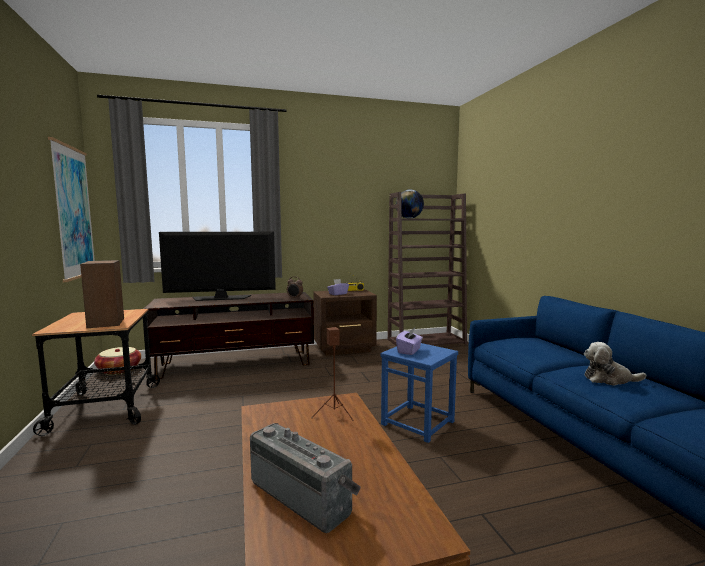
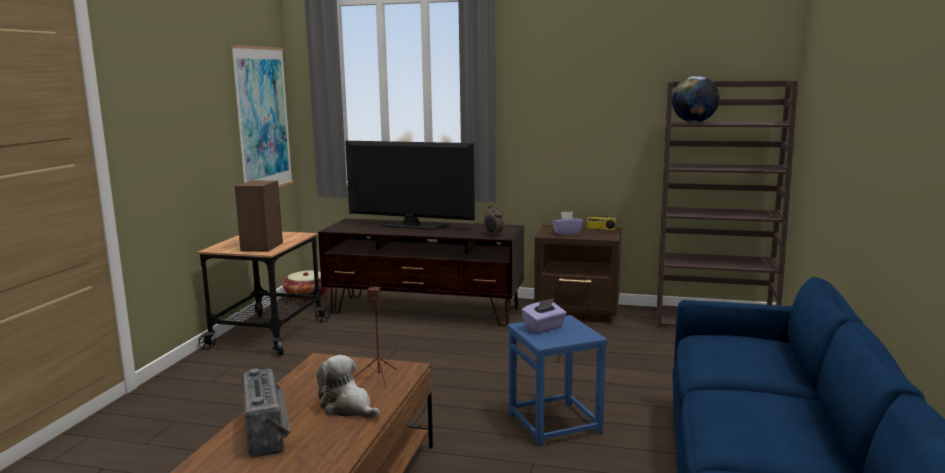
camera: 30 degrees right, 5 degrees up
plush toy [584,342,646,386] -> plush toy moved to [316,355,380,419]

